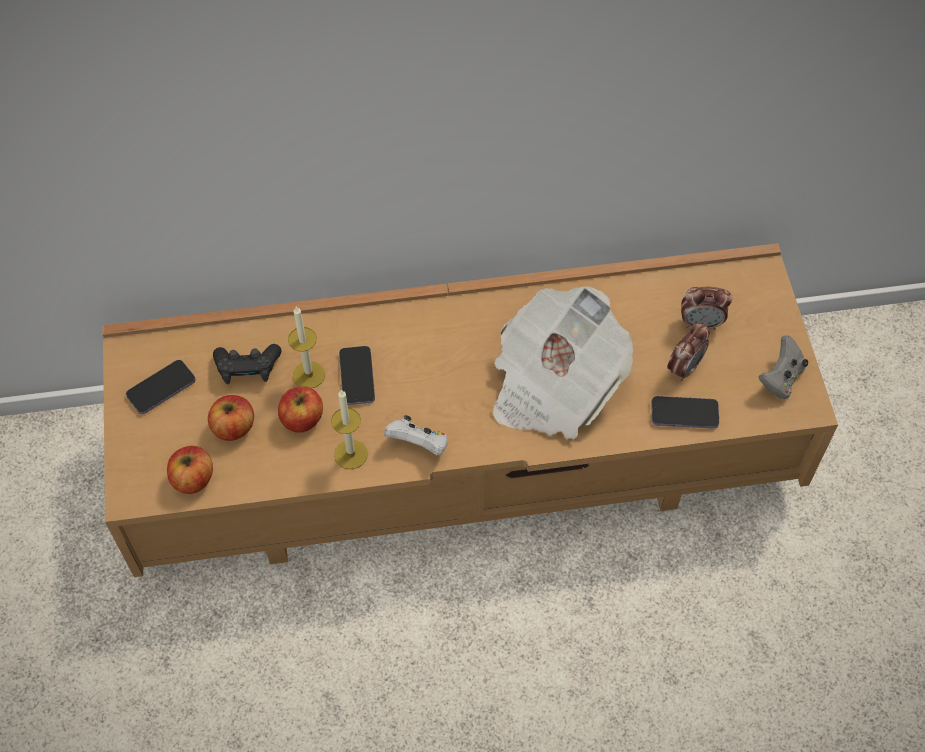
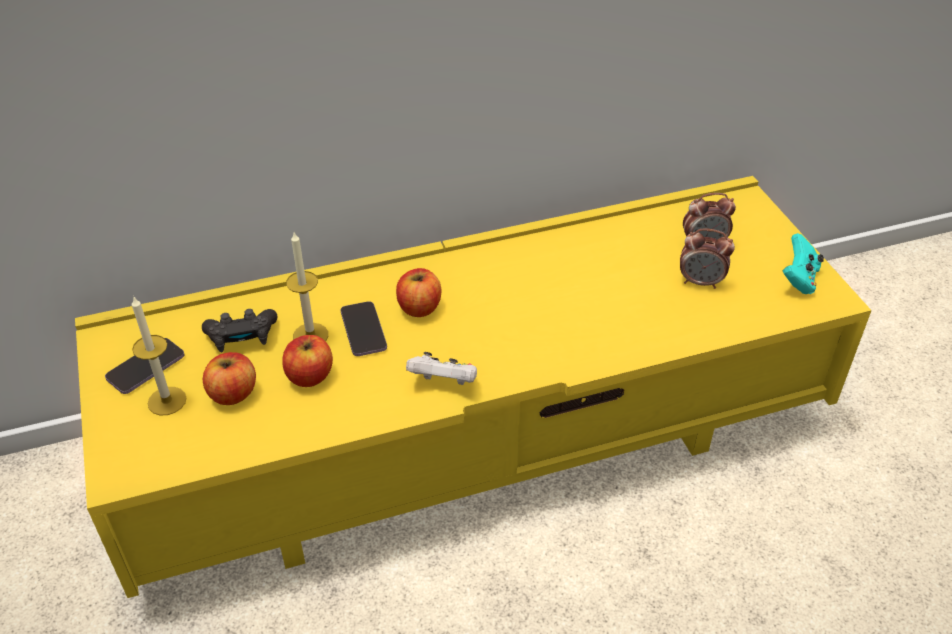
camera: 10 degrees left, 15 degrees down
brown tv stand [103,243,838,577] -> yellow tv stand [75,176,872,598]
apple [167,446,213,494] -> apple moved to [396,268,441,317]
candle [331,389,368,469] -> candle moved to [132,297,187,415]
newspaper [493,286,633,439] -> none
phone [652,396,719,429] -> none
alarm clock [667,323,709,381] -> alarm clock turned 75 degrees clockwise [680,229,735,289]
grey game controller [759,335,808,399] -> turquoise game controller [783,233,824,294]

